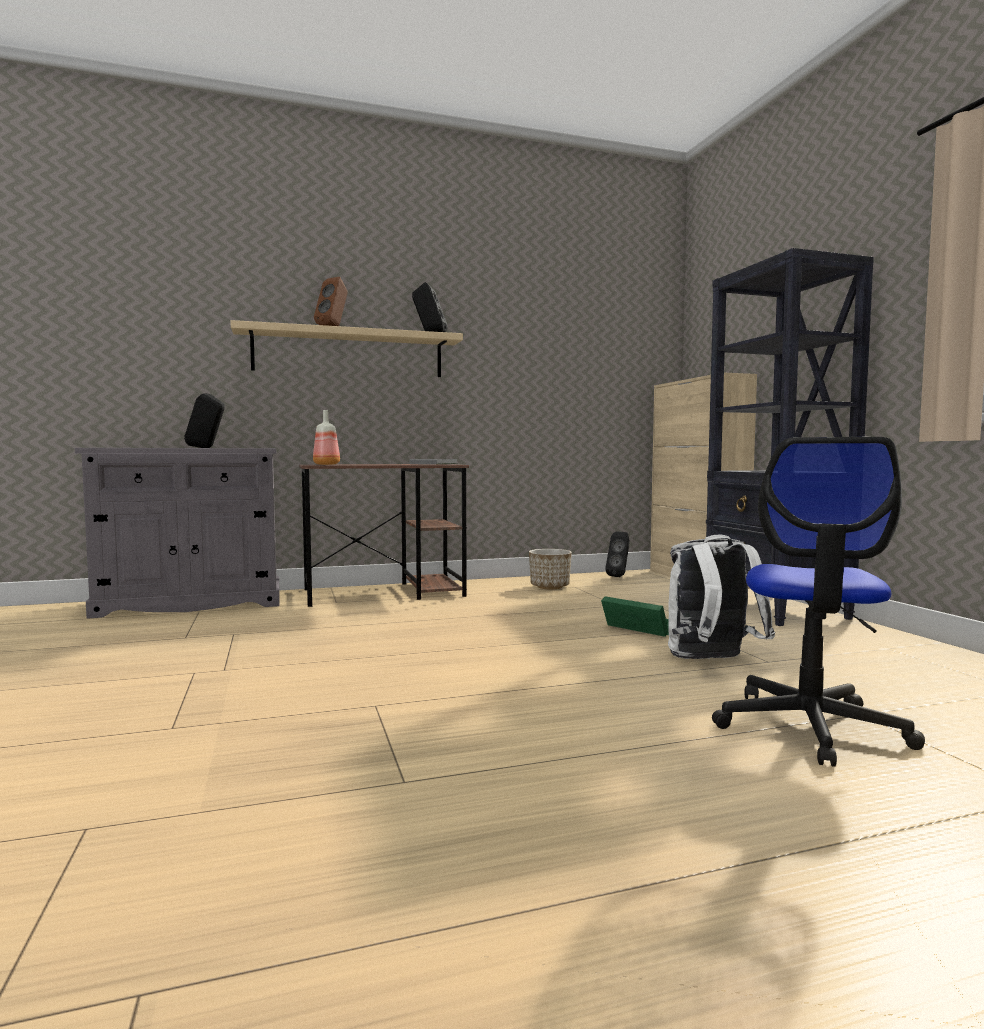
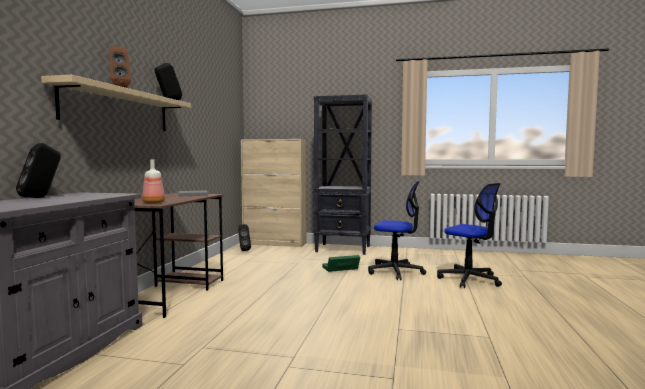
camera: 60 degrees left, 0 degrees up
planter [529,549,572,589] -> none
white backpack [668,535,775,659] -> office chair [368,181,426,280]

